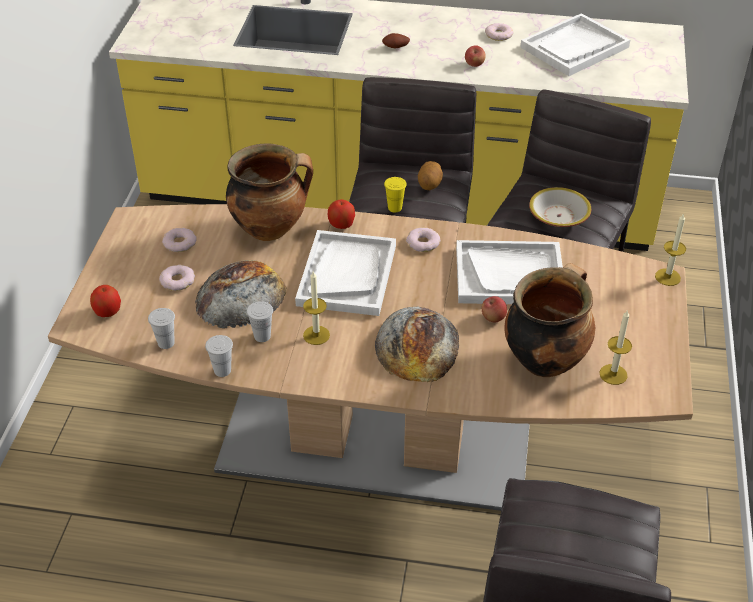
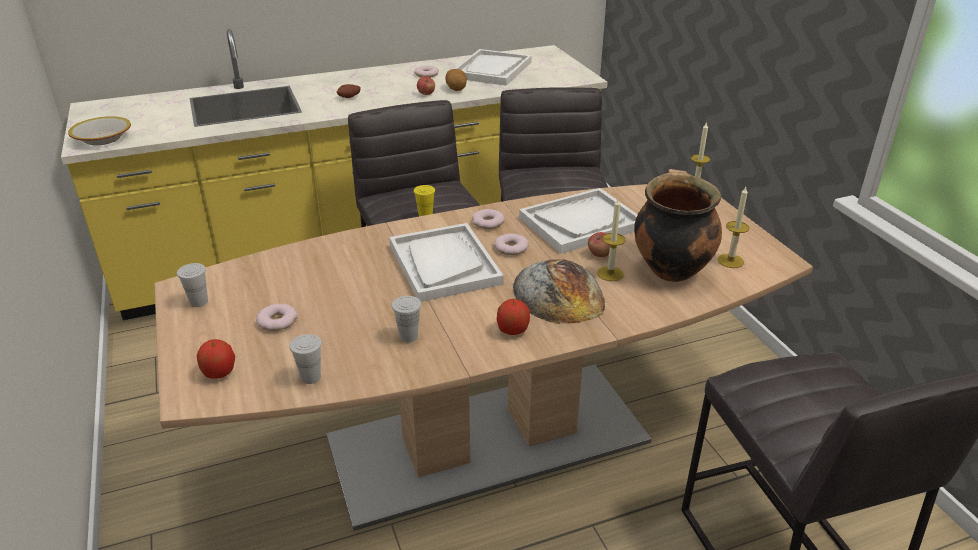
camera: 30 degrees left, 10 degrees down
donut [162,228,197,252] -> donut moved to [494,233,529,255]
bread [195,260,287,329] -> none
white cup [205,335,233,377] -> white cup moved to [177,263,208,307]
cooking pot [226,143,313,241] -> none
candle [303,272,330,345] -> candle moved to [597,199,626,281]
apple [328,199,355,229] -> apple moved to [497,299,530,335]
potato [418,161,443,190] -> potato moved to [445,69,467,91]
bowl [529,187,591,227] -> bowl moved to [68,116,131,145]

